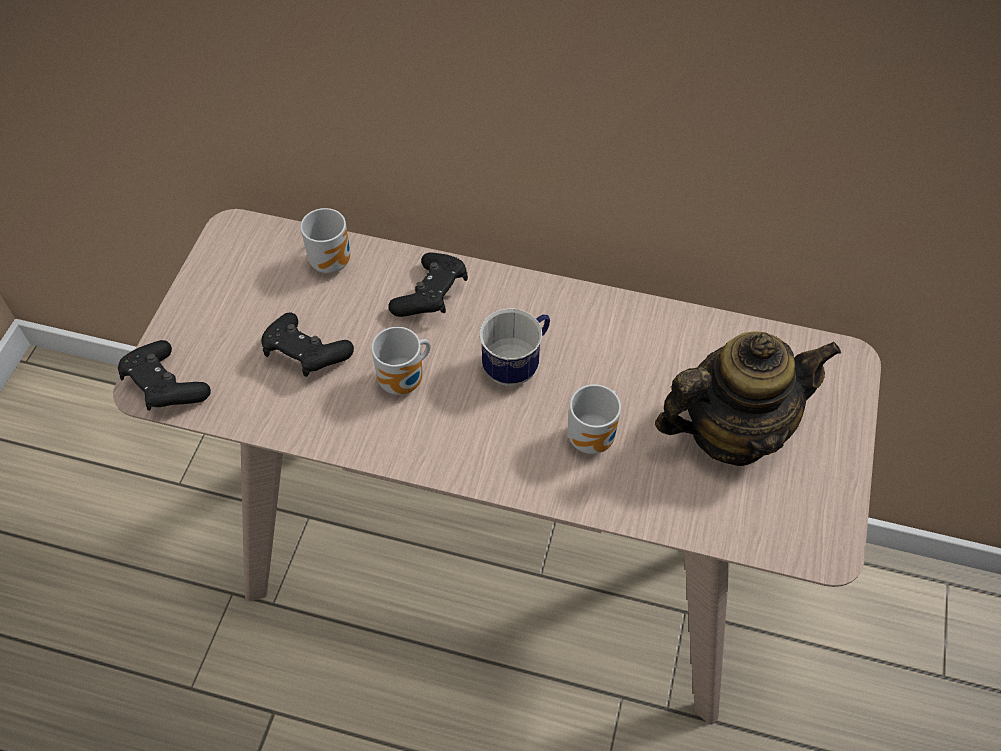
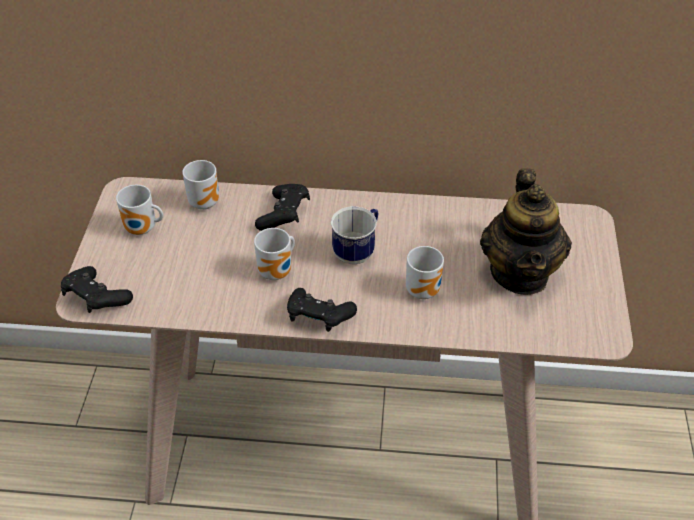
camera: 10 degrees left, 10 degrees down
black game controller [261,312,354,377] -> black game controller moved to [287,288,357,332]
teapot [655,331,841,466] -> teapot turned 120 degrees clockwise [480,168,572,295]
none -> mug [116,185,163,235]

